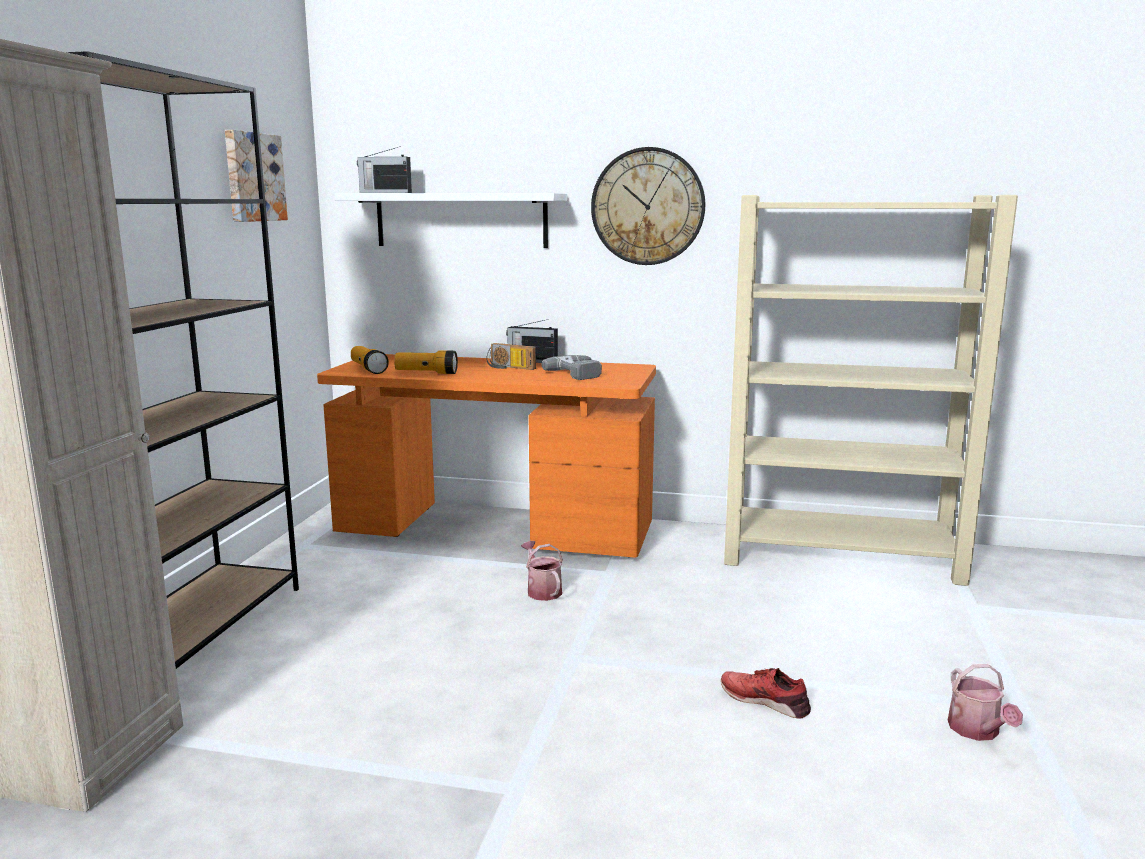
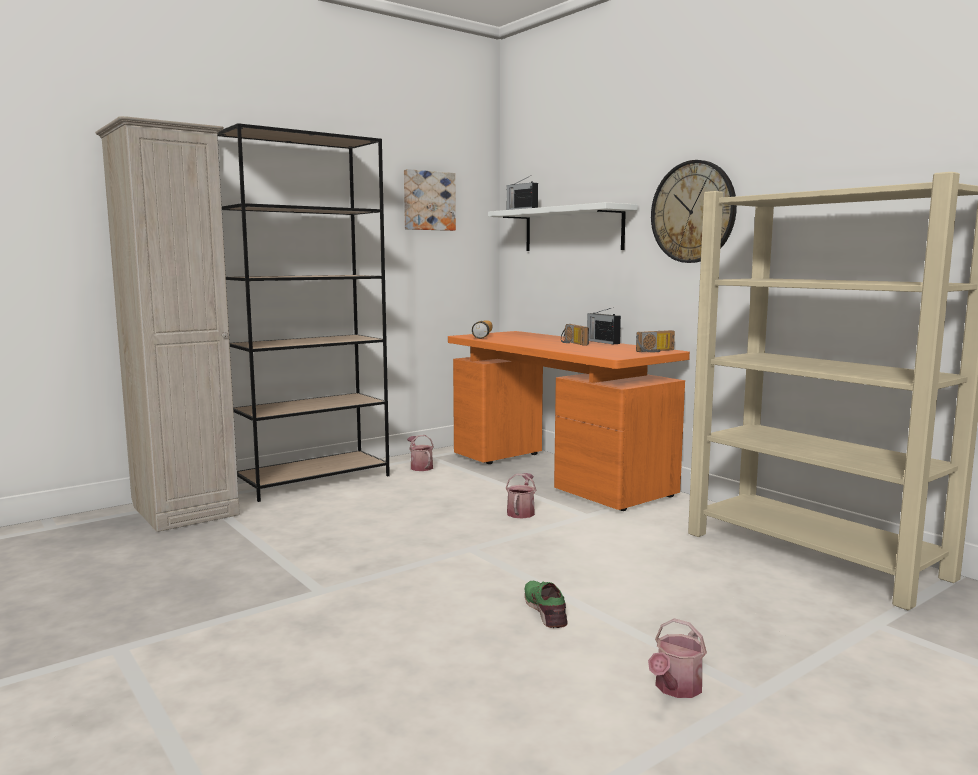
camera: 40 degrees right, 5 degrees down
flashlight [394,350,458,374] -> none
power drill [542,355,602,380] -> none
red shoe [721,668,811,718] -> green shoe [525,581,568,628]
none -> watering can [407,435,434,471]
none -> radio [636,330,675,352]

